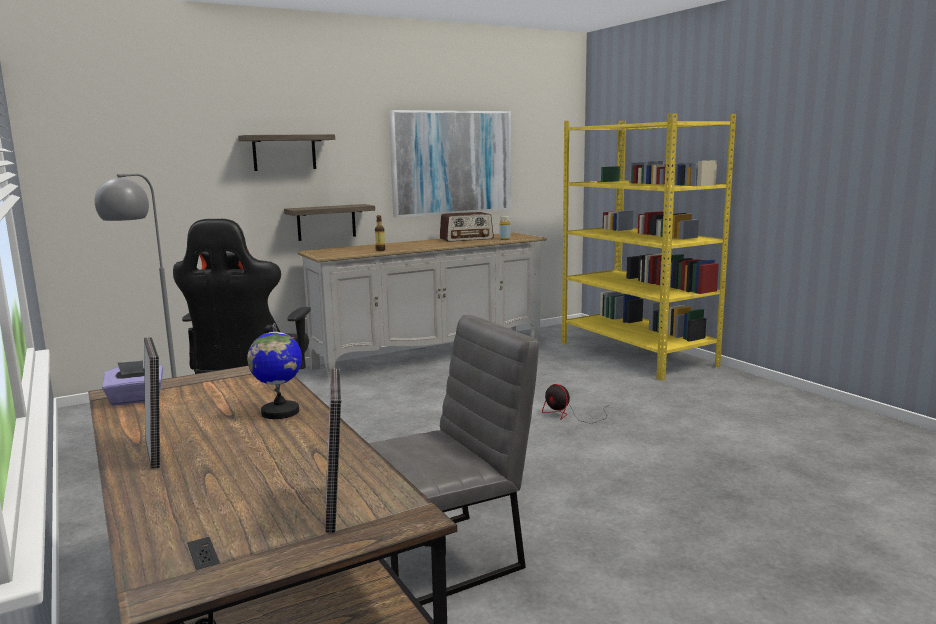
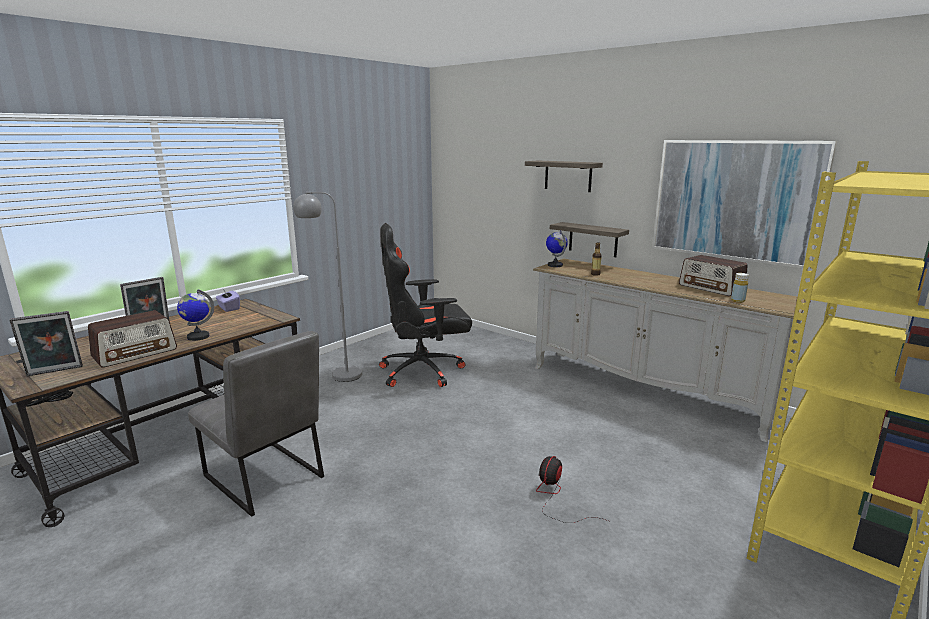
camera: 70 degrees right, 5 degrees up
none -> radio [88,310,177,368]
none -> globe [546,230,568,267]

